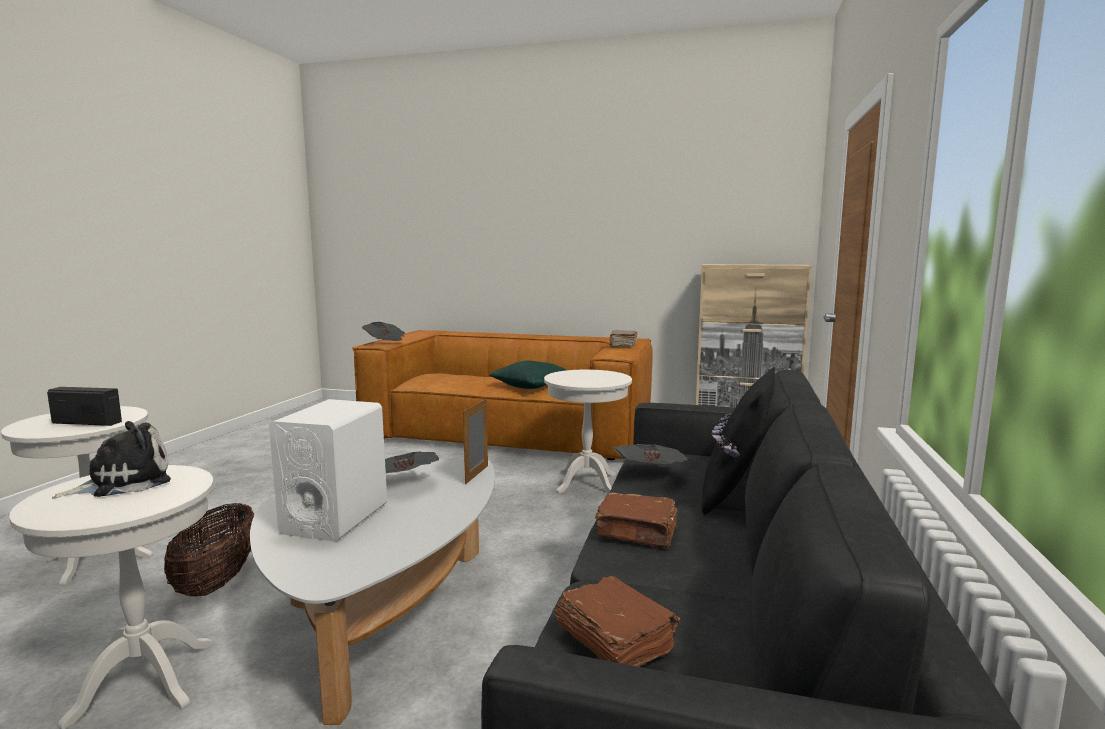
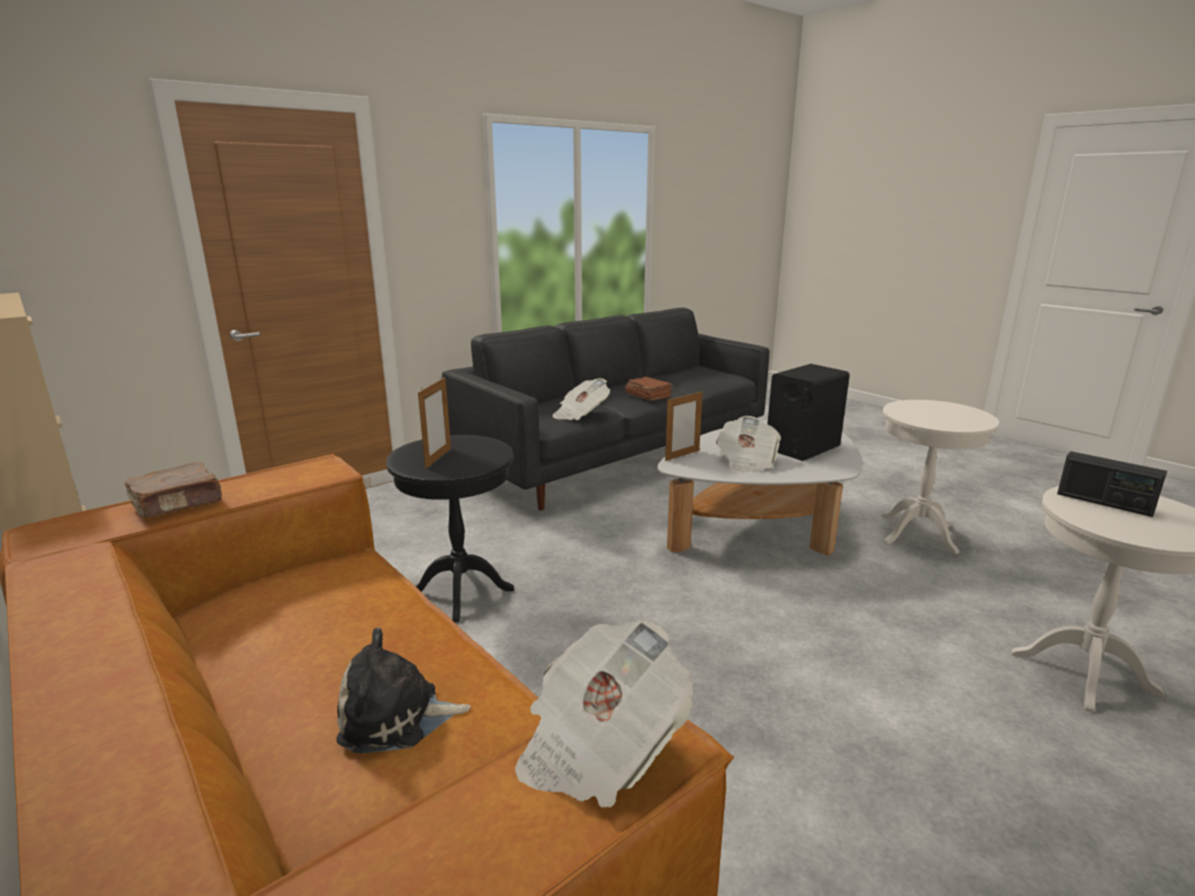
camera: 145 degrees left, 10 degrees up
plush toy [52,421,171,499] -> plush toy moved to [336,628,471,753]
basket [164,503,254,596] -> none
white speaker [269,399,387,542] -> black speaker [767,364,850,461]
green pillow [489,360,566,389] -> none
white side table [544,370,632,493] -> black side table [386,435,514,622]
brown book [555,576,680,667] -> none
black pillow [702,367,775,515] -> none
none -> picture frame [418,377,451,469]

